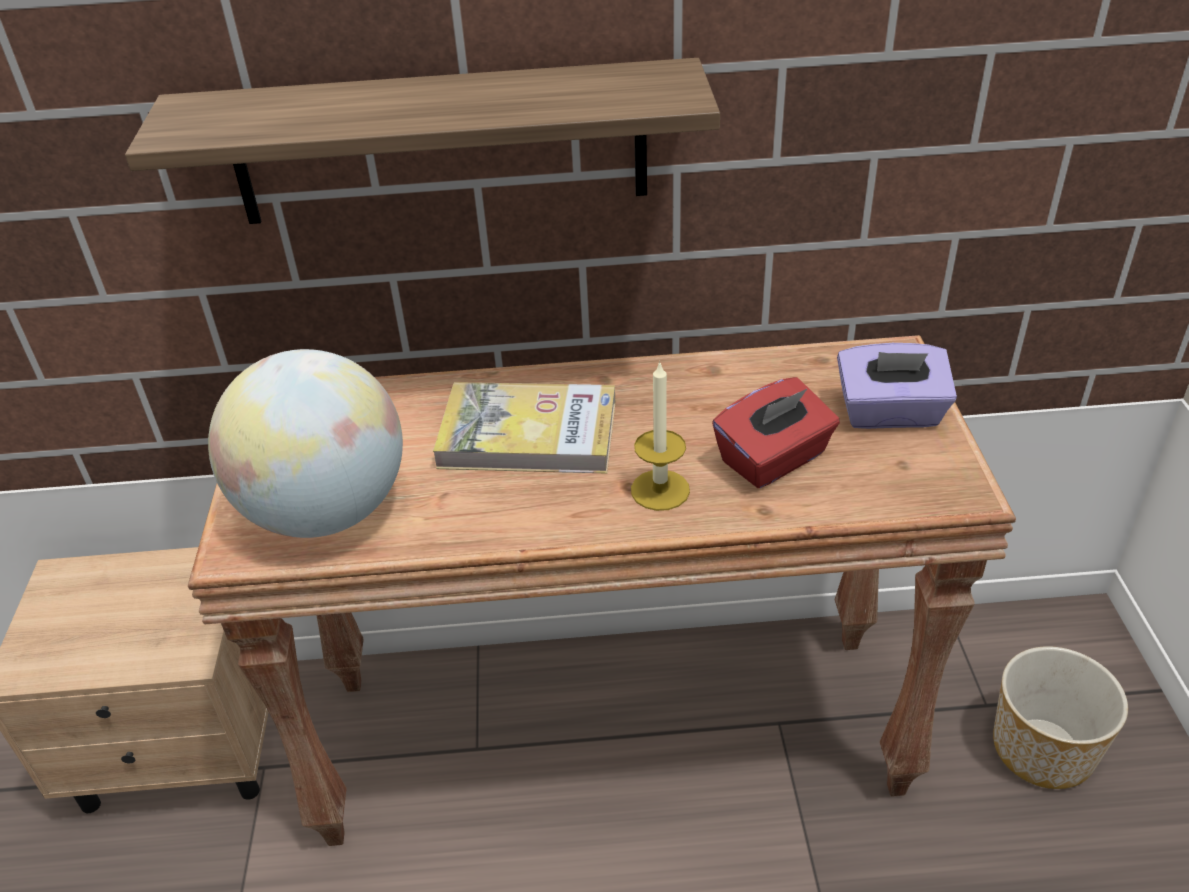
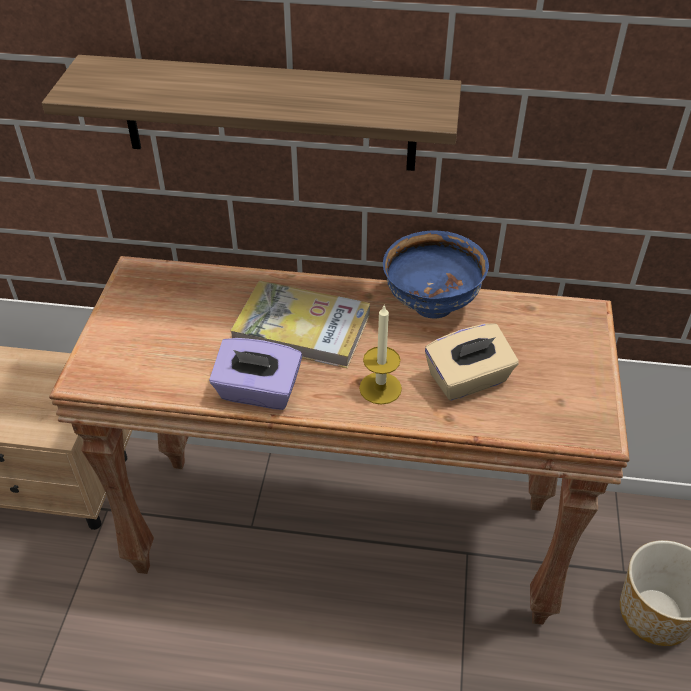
camera: 10 degrees right, 5 degrees up
globe [208,349,403,538] -> none
red tissue box [712,377,840,488] -> beige tissue box [425,323,519,401]
purple tissue box [837,343,957,429] -> purple tissue box moved to [209,338,302,410]
none -> blue bowl [383,230,489,318]

